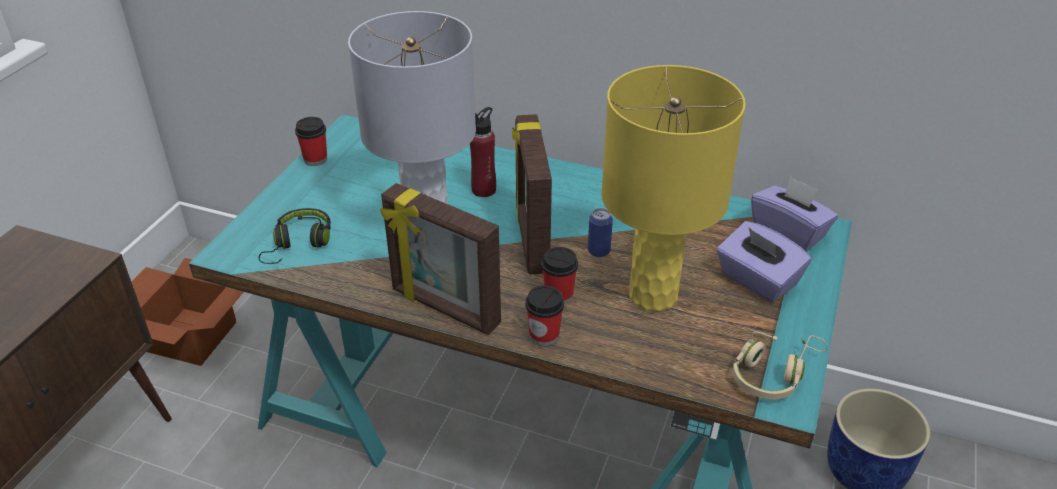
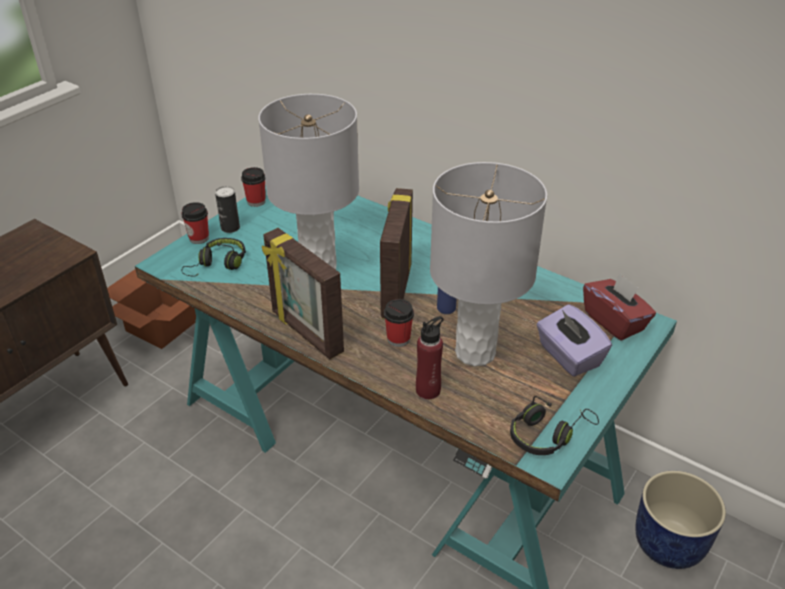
camera: 15 degrees right, 0 degrees up
red bottle [470,107,496,197] -> red bottle moved to [416,316,444,399]
cup [525,285,564,346] -> cup moved to [181,202,209,244]
yellow table lamp [601,65,746,311] -> grey table lamp [430,162,547,366]
beige headphones [732,332,827,400] -> black headphones [510,396,599,455]
purple tissue box [751,176,838,252] -> red tissue box [583,273,656,341]
none -> can [215,186,240,233]

